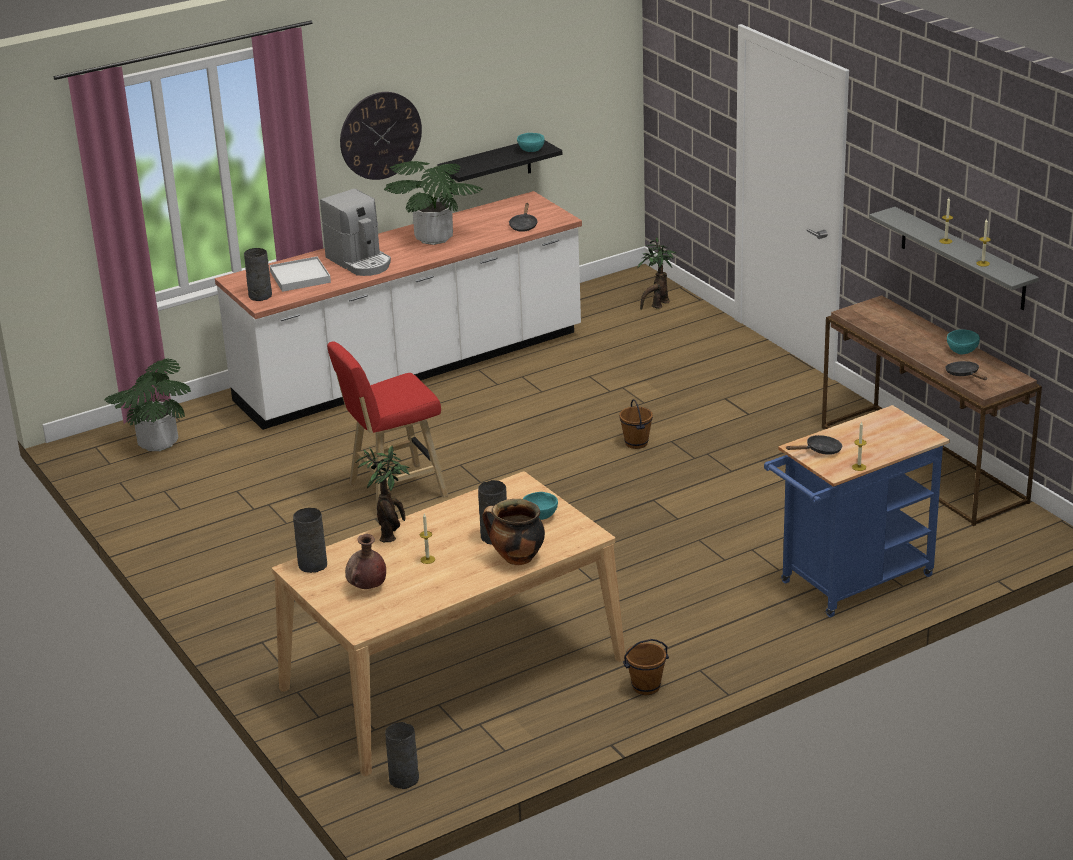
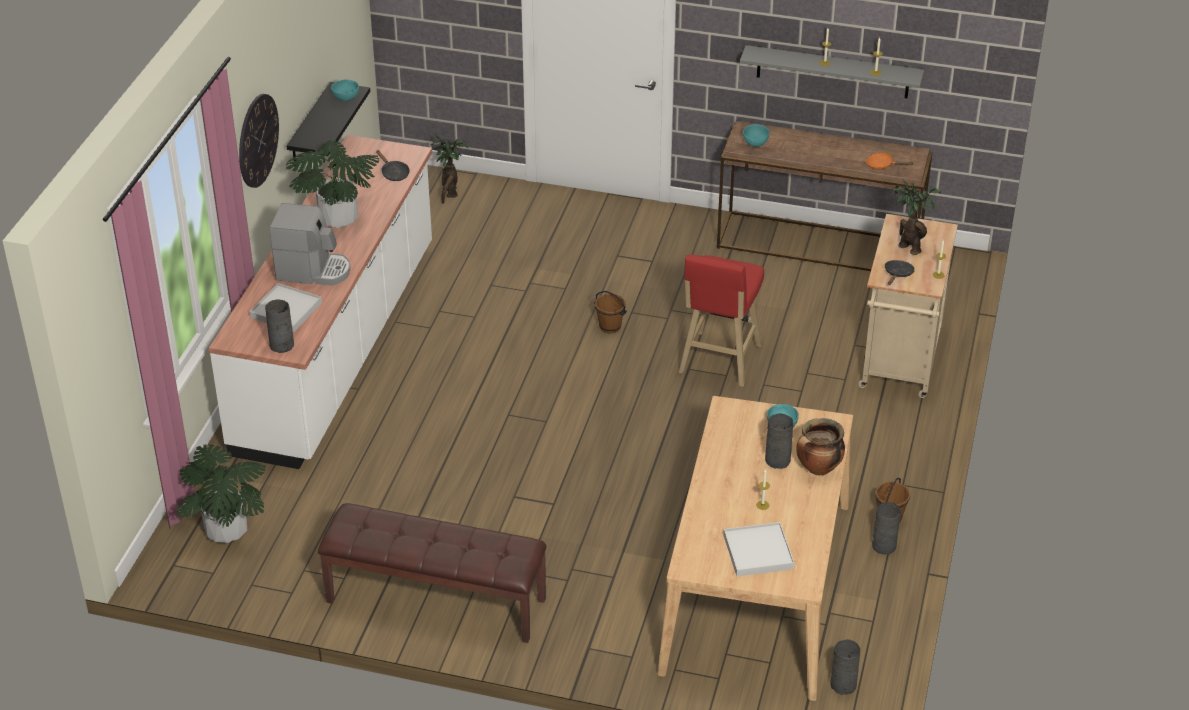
camera: 45 degrees left, 10 degrees up
grey vase [293,508,327,573] -> grey vase moved to [872,502,901,554]
red stool [327,341,448,515] -> red stool moved to [679,254,764,387]
brown vase [345,534,386,589] -> white tray [724,522,794,576]
potted plant [356,446,410,542] -> potted plant moved to [892,179,942,255]
blue cart [764,405,950,617] -> beige cart [858,214,958,398]
black frying pan [945,361,987,380] -> orange frying pan [866,153,914,170]
turquoise bowl [947,329,980,354] -> turquoise bowl moved to [743,124,770,147]
none -> brown bench [318,503,547,643]

